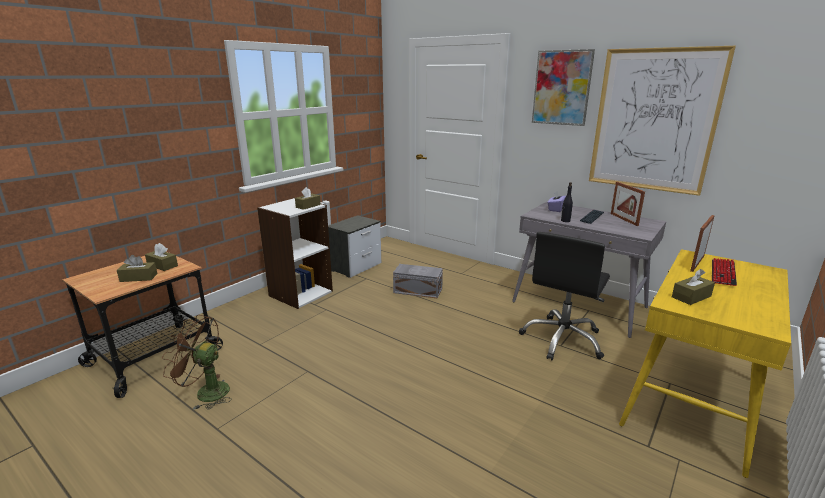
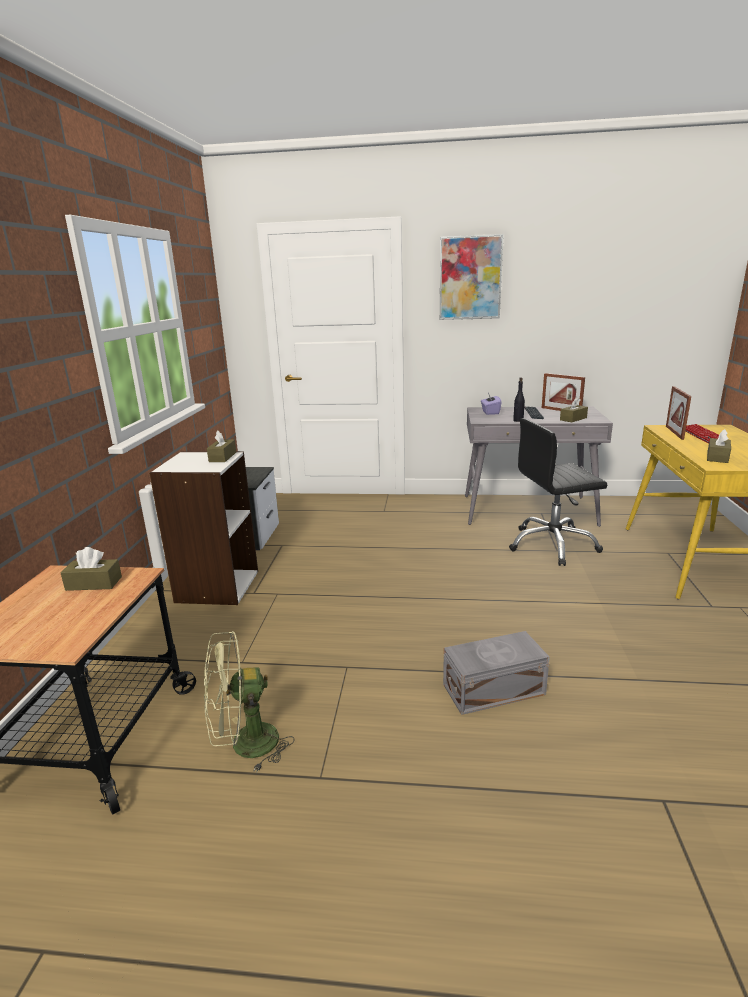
camera: 30 degrees left, 0 degrees up
brown tissue box [117,255,157,282] -> brown tissue box moved to [560,397,588,422]
brown fan [162,315,232,410] -> green fan [204,631,295,773]
grey storage box [393,264,443,299] -> grey storage box moved to [443,631,550,715]
black office chair [519,232,610,360] -> black office chair turned 75 degrees clockwise [509,418,607,566]
picture [589,46,736,196] -> none

